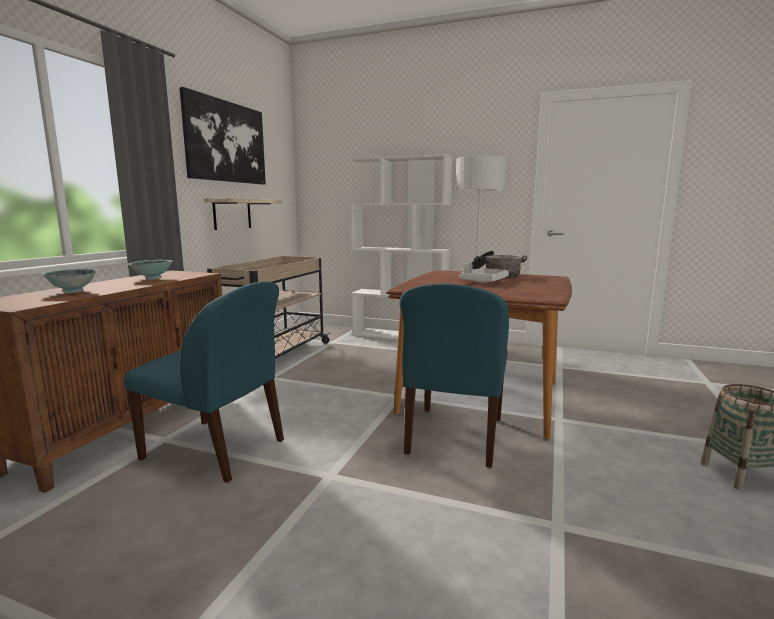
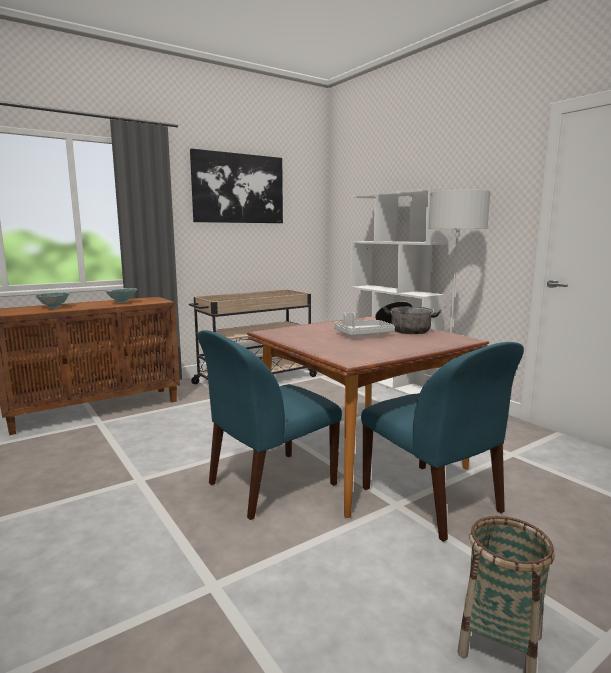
camera: 35 degrees right, 0 degrees up
blue chair [124,281,284,483] -> blue chair moved to [361,342,524,542]
shelf [204,198,282,230] -> none

